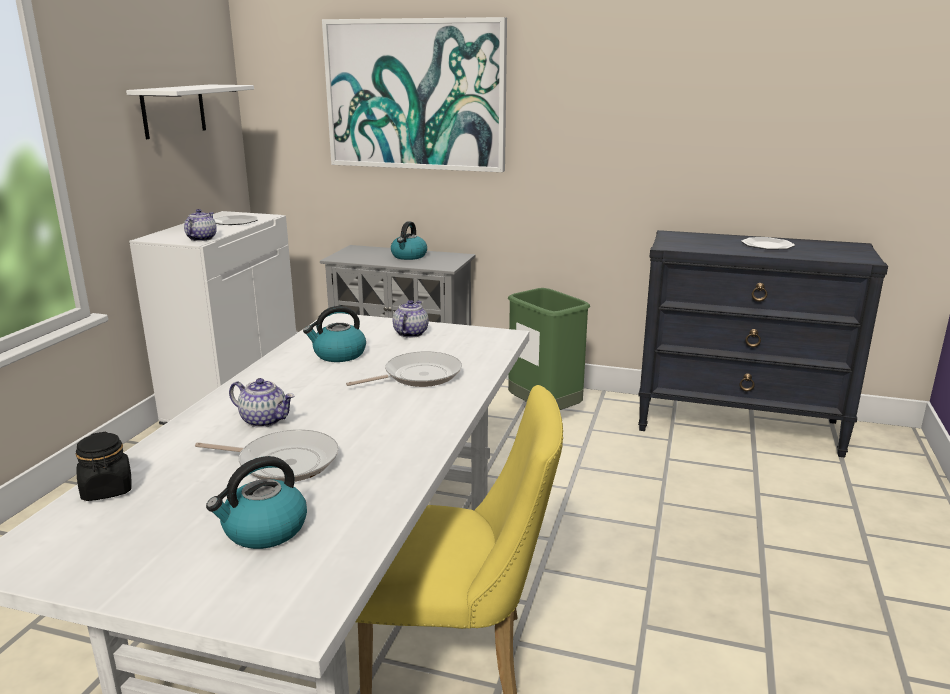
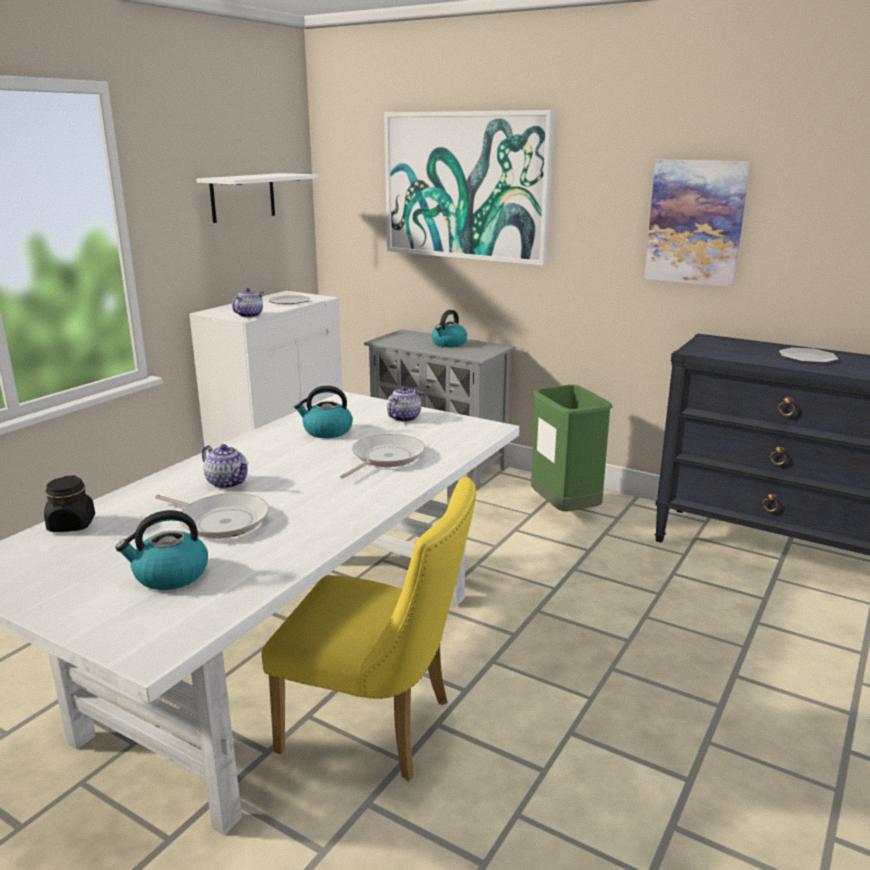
camera: 15 degrees right, 0 degrees up
frying pan [346,351,462,387] -> frying pan turned 45 degrees counterclockwise [340,434,425,479]
none -> picture [644,160,751,287]

